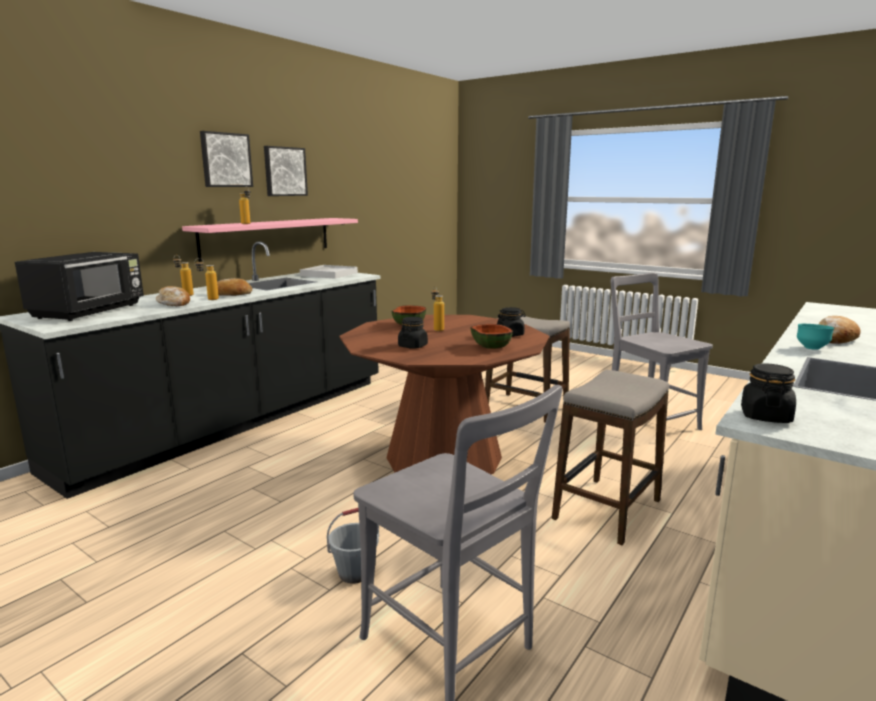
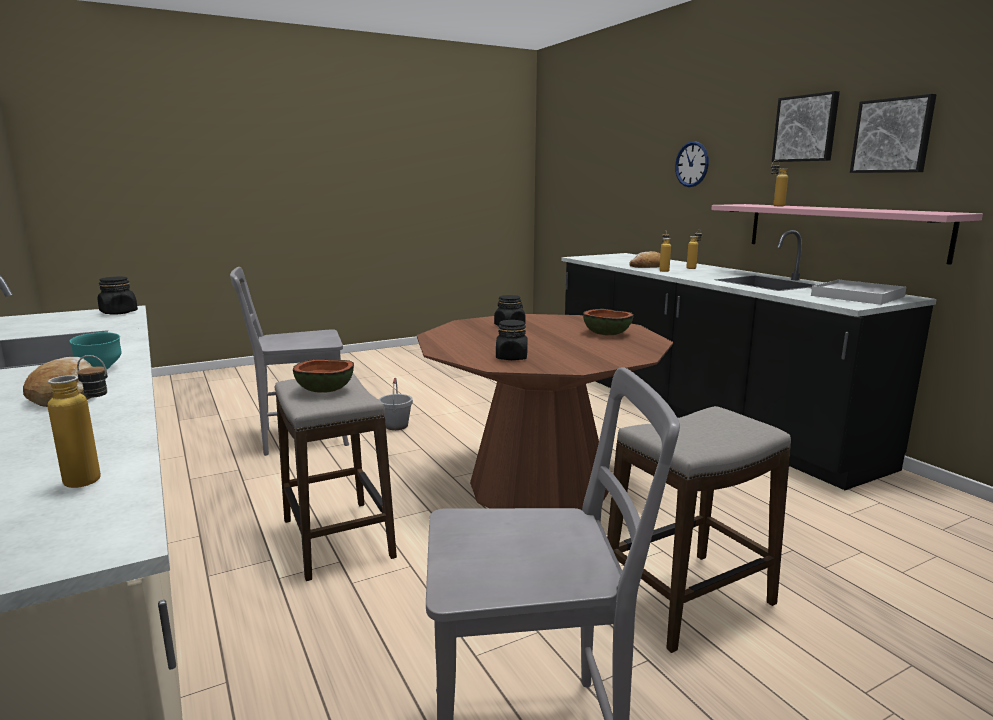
camera: 115 degrees right, 0 degrees up
black microwave [15,252,144,321] -> none
bread [217,278,252,296] -> none
bottle [431,288,444,331] -> bottle moved to [48,355,108,488]
bowl [470,324,513,349] -> bowl moved to [293,359,354,393]
none -> wall clock [675,141,709,187]

